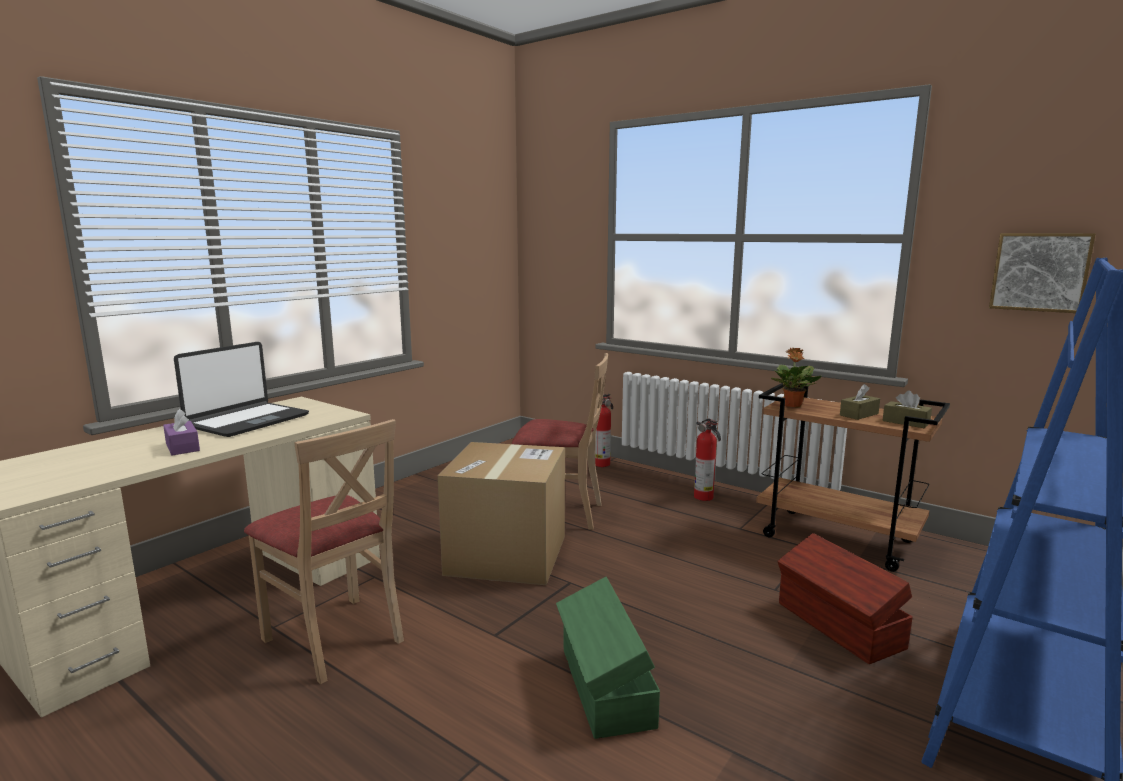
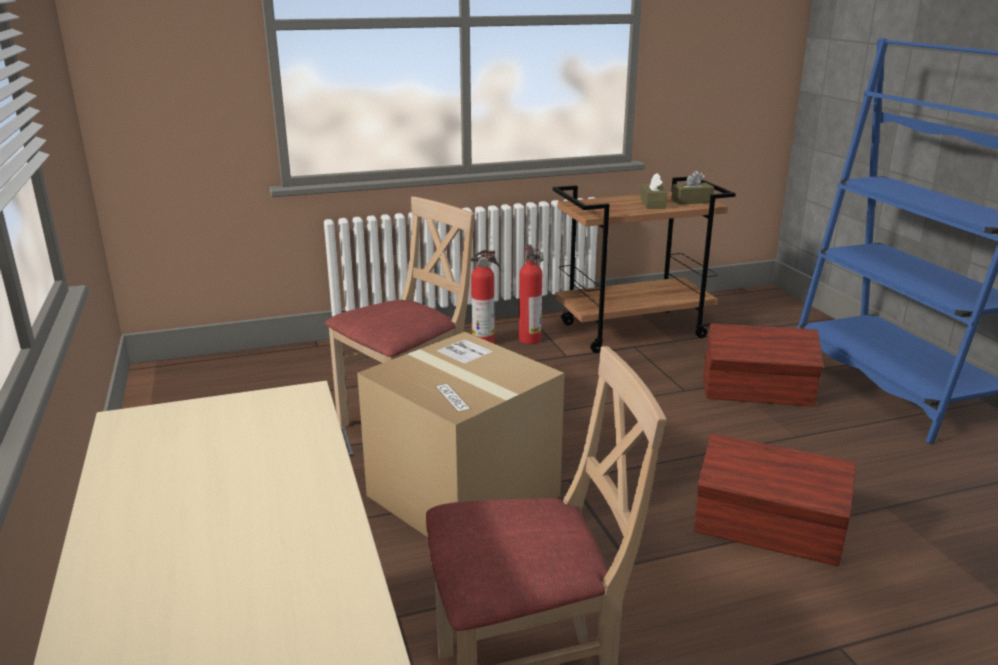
camera: 55 degrees left, 10 degrees up
purple tissue box [163,409,200,456] -> none
laptop [174,342,309,437] -> none
green storage box [556,577,660,739] -> brown storage box [694,433,856,566]
fire extinguisher [595,394,613,467] -> fire extinguisher moved to [519,245,544,344]
potted plant [771,348,821,408] -> none
picture [989,233,1096,313] -> none

